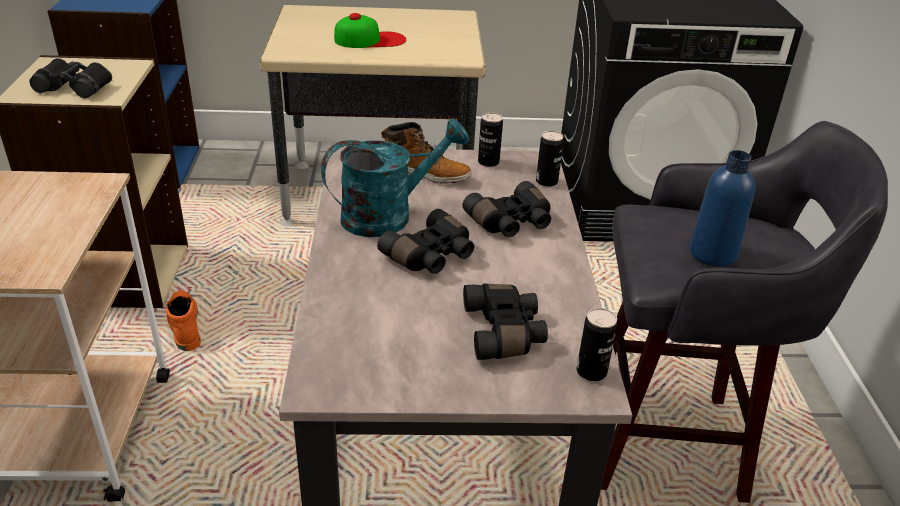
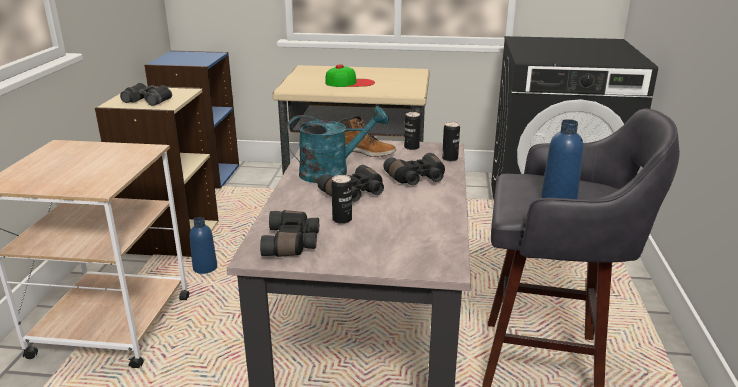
camera: 10 degrees right, 10 degrees down
orange boot [166,290,201,351] -> blue bottle [190,217,217,274]
black binoculars [463,284,548,360] -> black binoculars moved to [260,210,319,257]
can [576,308,617,381] -> can moved to [331,175,352,224]

